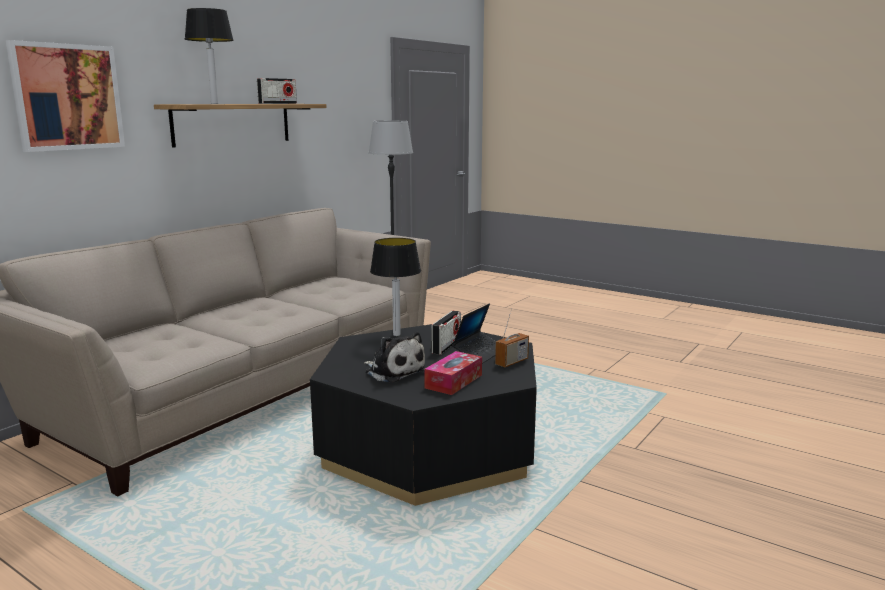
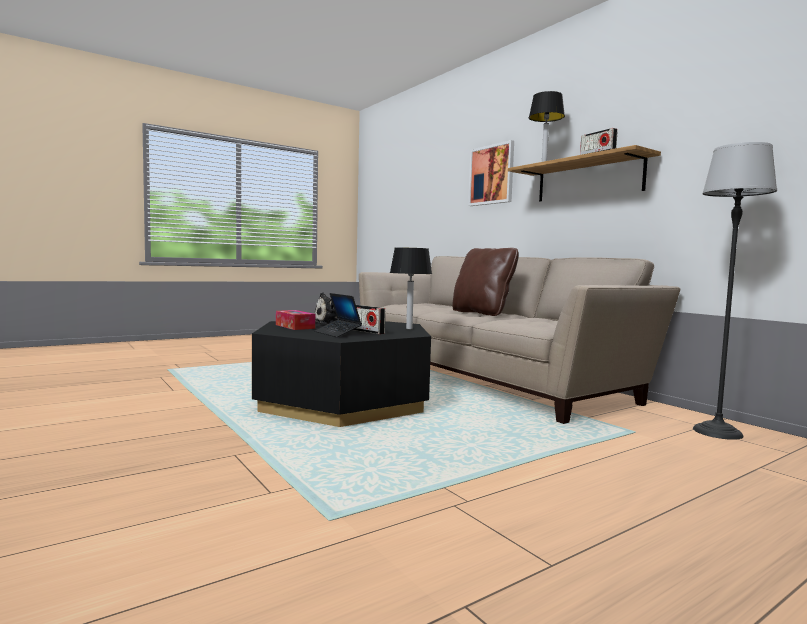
camera: 110 degrees right, 10 degrees down
radio [495,309,529,367] -> none
none -> brown pillow [452,248,519,316]

